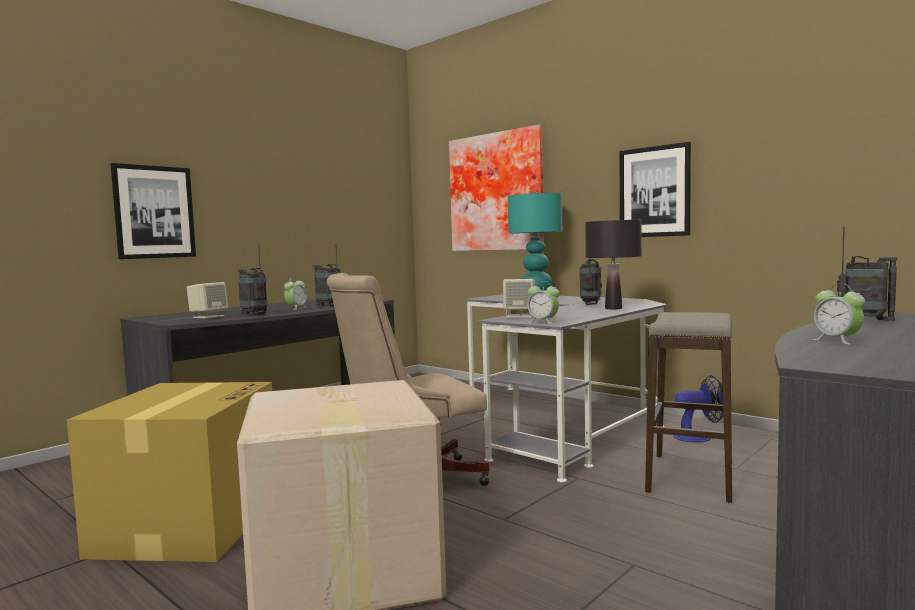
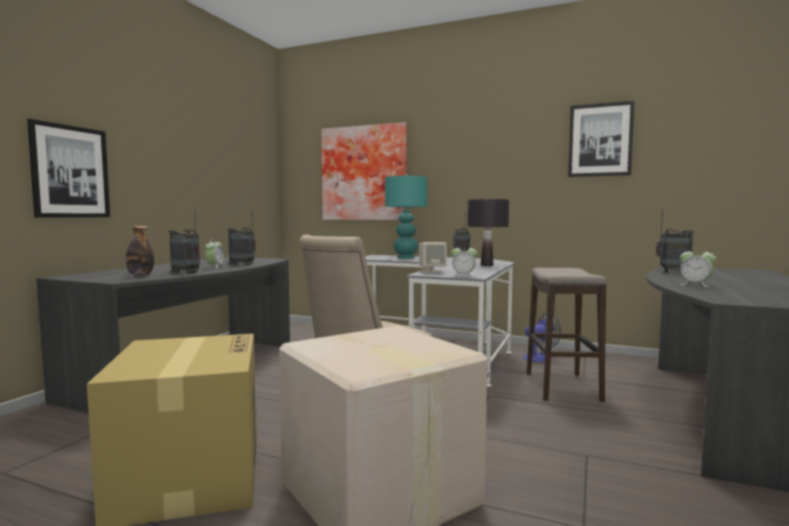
camera: 20 degrees left, 0 degrees up
beige speaker [187,282,228,319] -> bottle [126,226,154,276]
picture [619,142,691,237] -> picture moved to [568,101,634,177]

